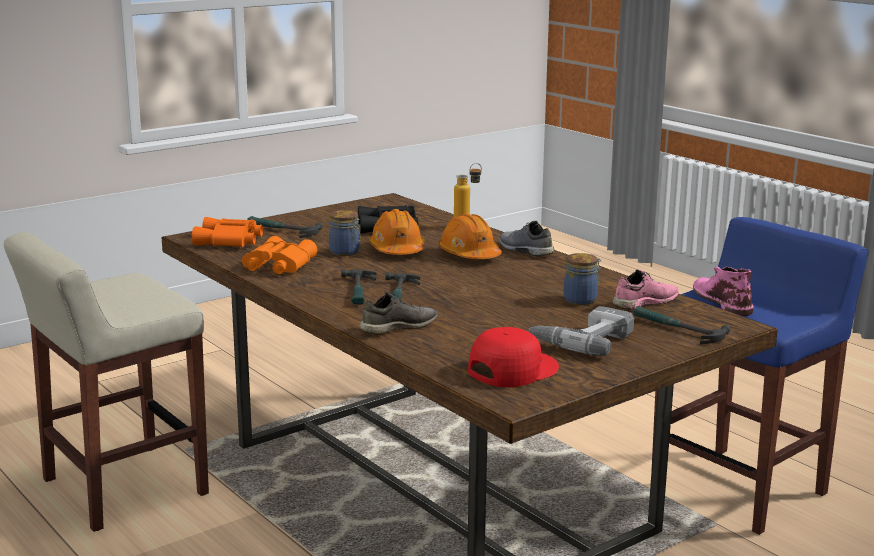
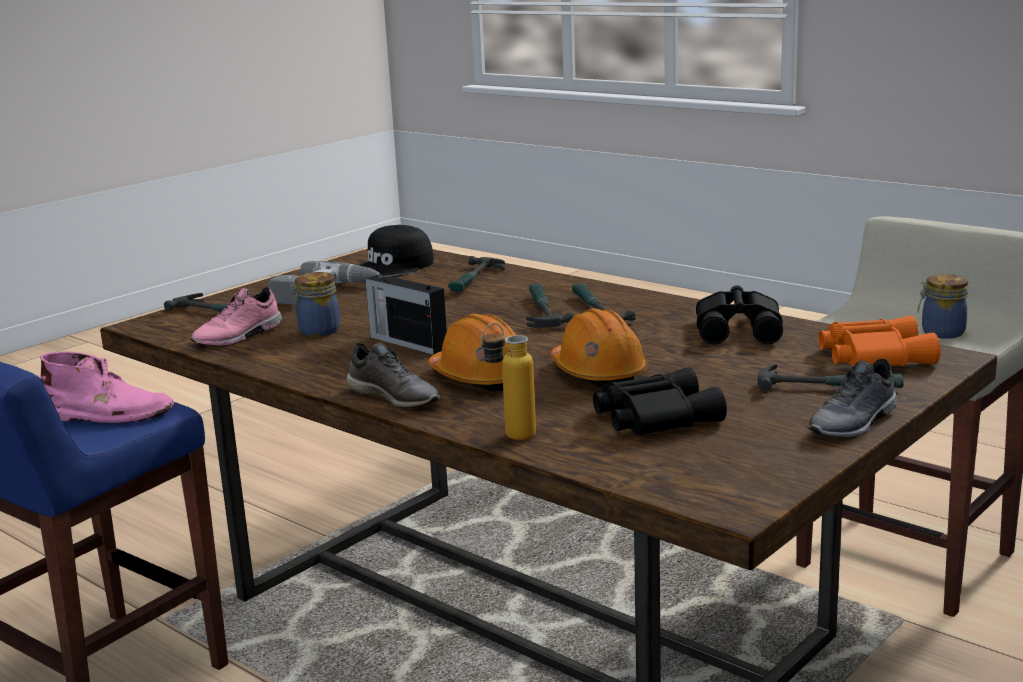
camera: 170 degrees right, 0 degrees up
orange binoculars [242,236,317,274] -> black binoculars [696,285,783,345]
jar [329,210,361,256] -> jar moved to [917,274,968,339]
grey shoe [360,292,438,335] -> grey shoe moved to [807,358,897,439]
red cap [468,327,559,387] -> black cap [360,225,434,277]
pink boot [693,267,754,316] -> pink boot turned 60 degrees counterclockwise [40,351,174,423]
none -> radio [365,271,447,355]
none -> hammer [448,256,505,292]

